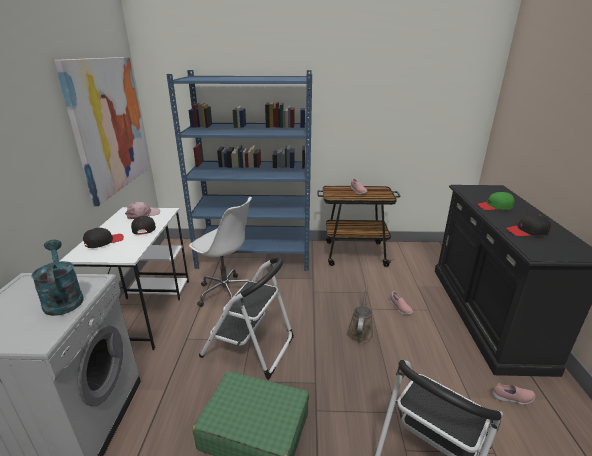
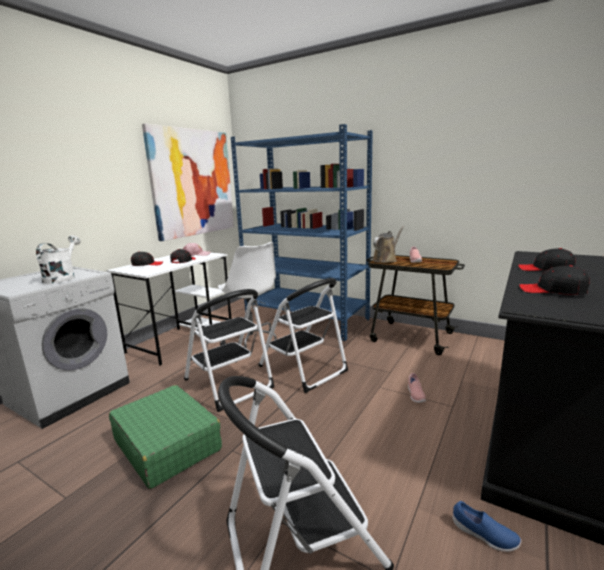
camera: 30 degrees right, 10 degrees down
turquoise watering can [31,240,84,316] -> white watering can [36,235,81,284]
brown watering can [347,284,374,343] -> brown watering can moved to [372,226,404,263]
green cap [477,192,514,210] -> black cap [518,248,576,271]
pink shoe [493,383,535,405] -> blue shoe [453,501,521,552]
none -> step ladder [259,278,348,393]

